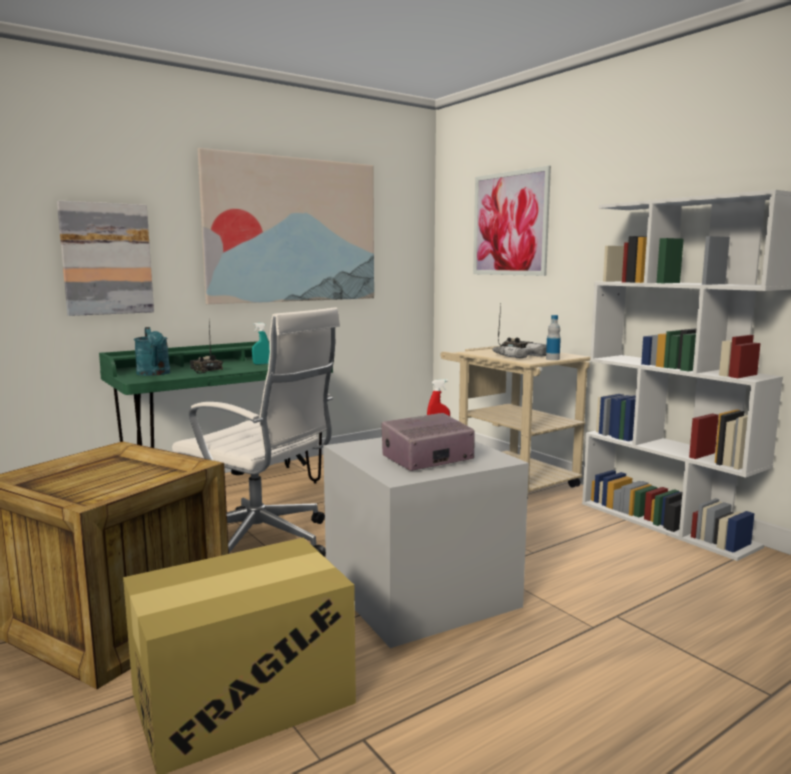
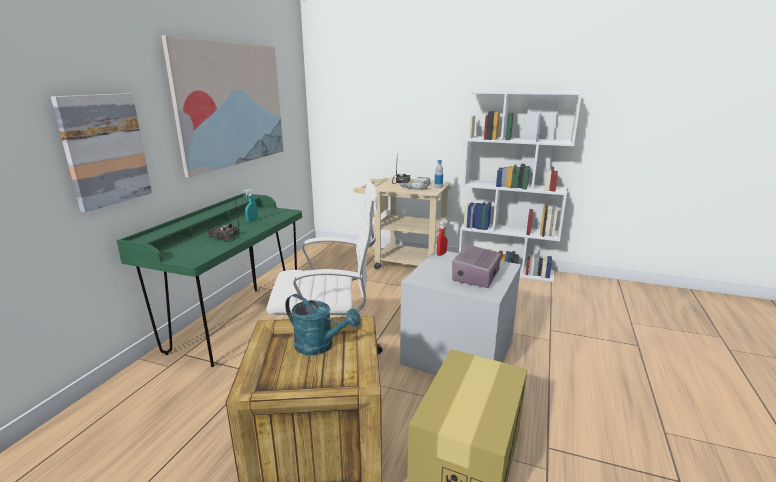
camera: 35 degrees left, 10 degrees up
turquoise watering can [134,327,170,376] -> turquoise watering can moved to [285,294,361,355]
picture [473,166,551,276] -> none

